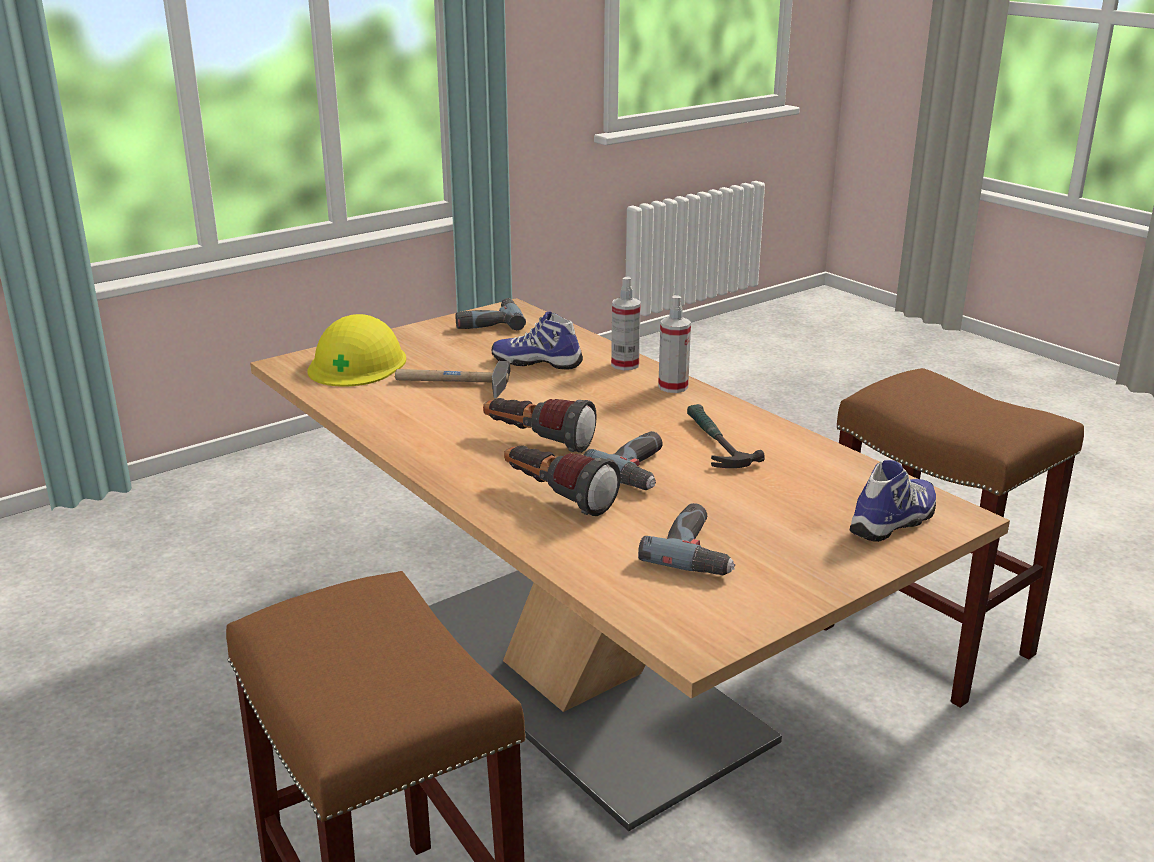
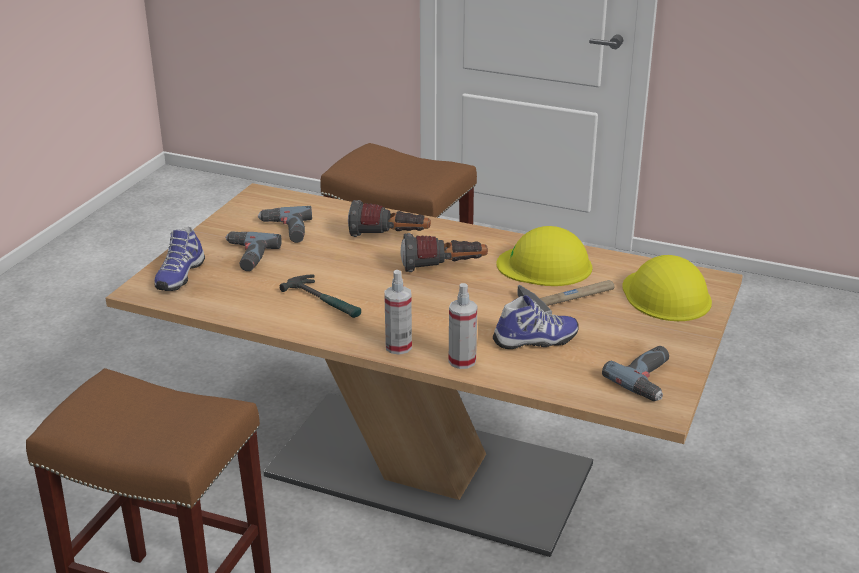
camera: 150 degrees right, 5 degrees up
power drill [584,431,663,490] -> power drill moved to [225,231,282,271]
none -> yellow hard hat [497,226,592,286]

